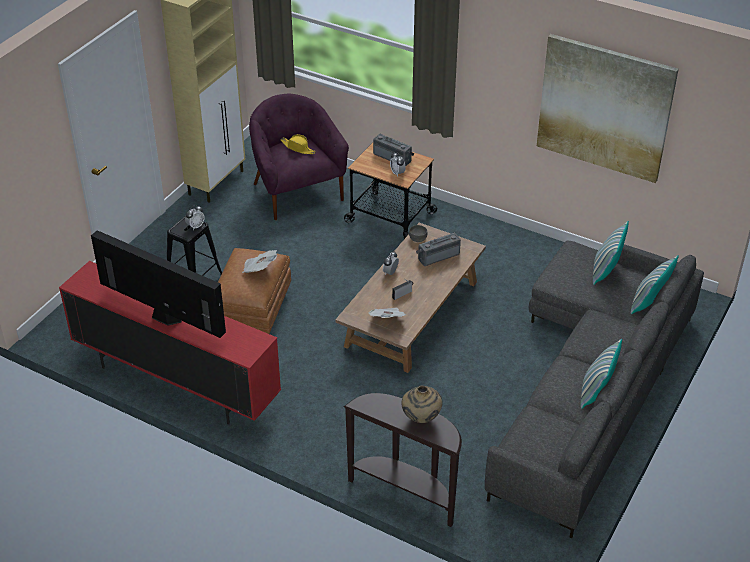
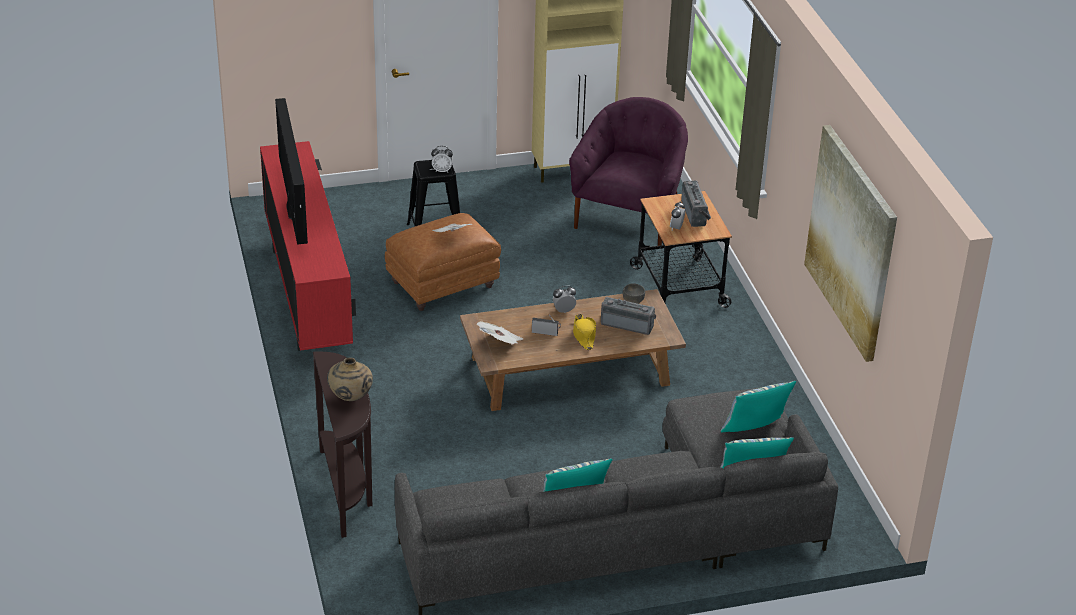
camera: 45 degrees right, 5 degrees down
yellow hat [281,134,316,154] -> yellow hat moved to [573,314,596,350]

